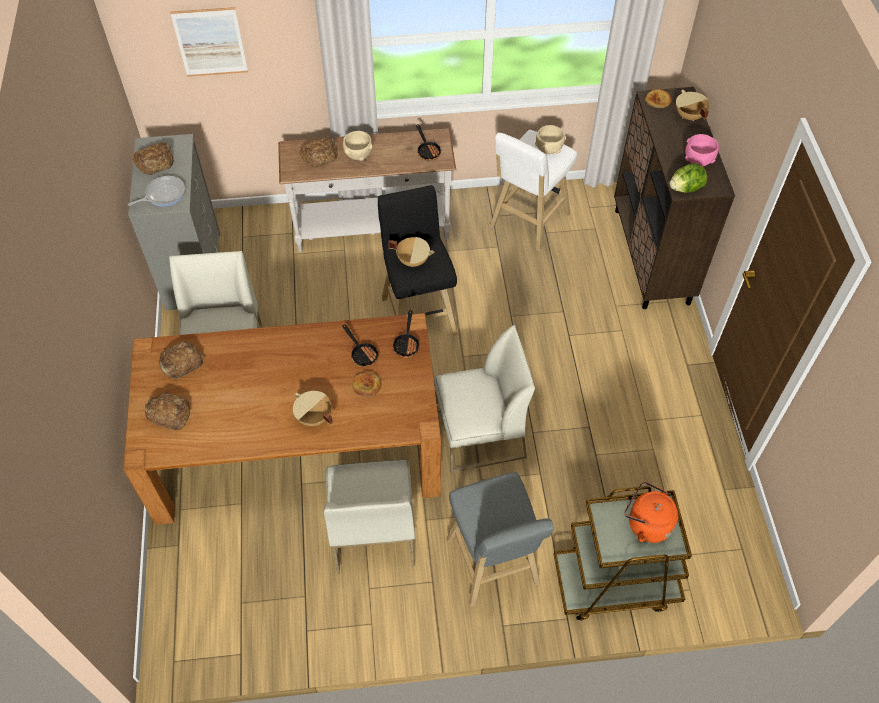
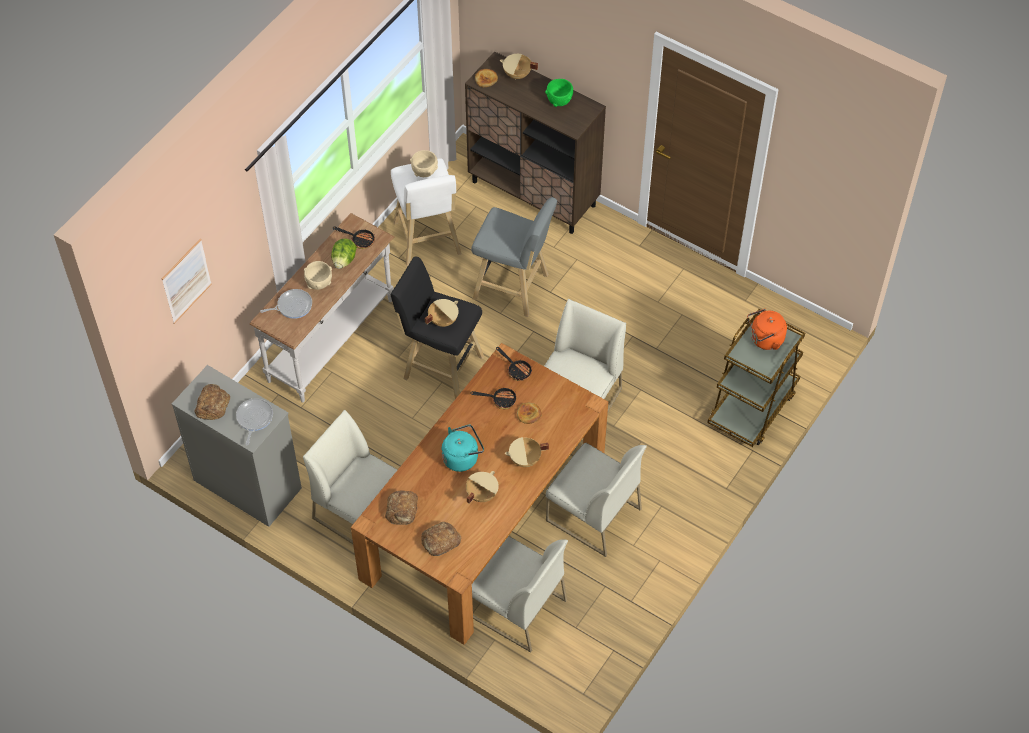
camera: 50 degrees left, 0 degrees up
bread [299,137,338,167] -> frying pan [260,289,312,319]
grey stool [446,472,554,606] -> grey stool moved to [471,197,557,317]
lettuce [670,163,707,193] -> lettuce moved to [331,238,357,269]
pink bowl [685,134,719,167] -> green bowl [545,79,573,107]
none -> turquoise kettle [442,424,484,472]
none -> beige cooking pot [466,471,499,504]
none -> white chair [472,536,568,653]

